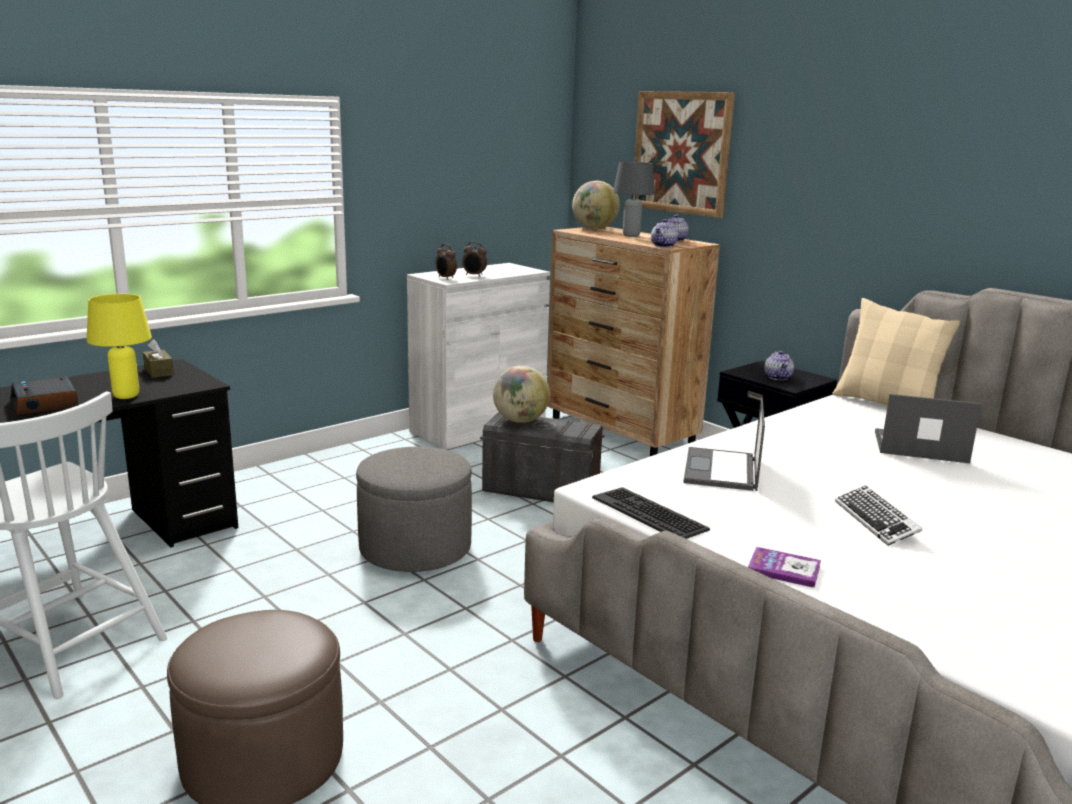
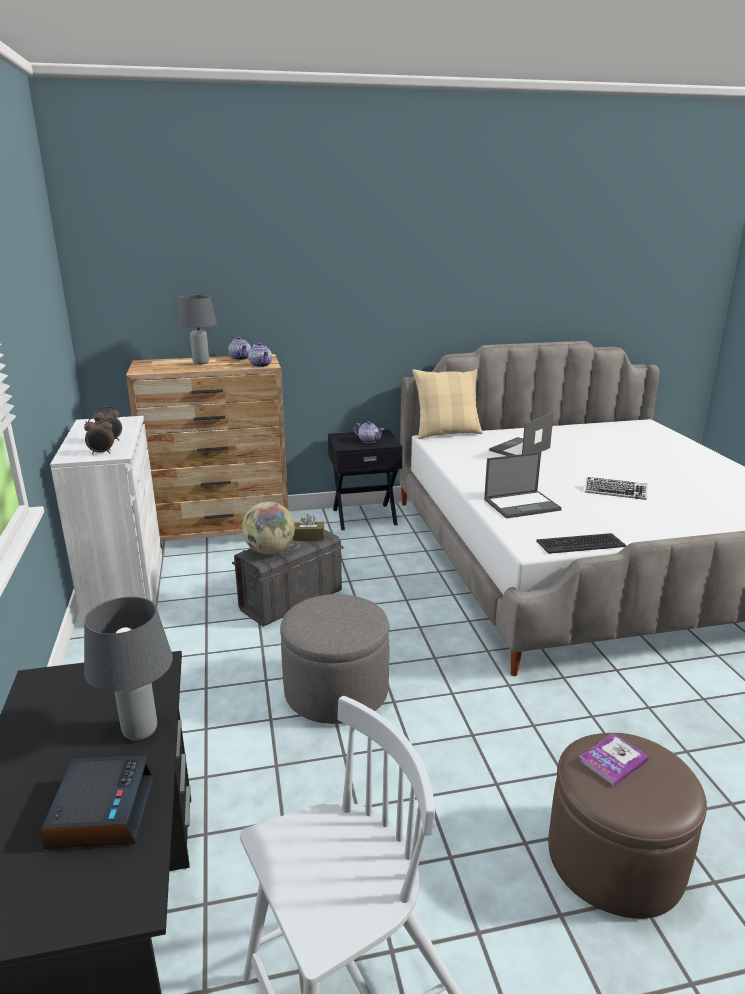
camera: 60 degrees left, 5 degrees up
alarm clock [10,376,78,417] -> alarm clock turned 90 degrees counterclockwise [40,755,155,849]
yellow table lamp [87,294,152,399] -> grey table lamp [84,596,173,741]
brown tissue box [143,339,174,378] -> brown tissue box moved to [293,514,324,541]
globe [572,181,620,229] -> none
picture [635,91,735,218] -> none
laptop [683,398,765,491] -> laptop turned 60 degrees counterclockwise [484,452,562,519]
book [748,547,821,588] -> book moved to [579,733,649,787]

